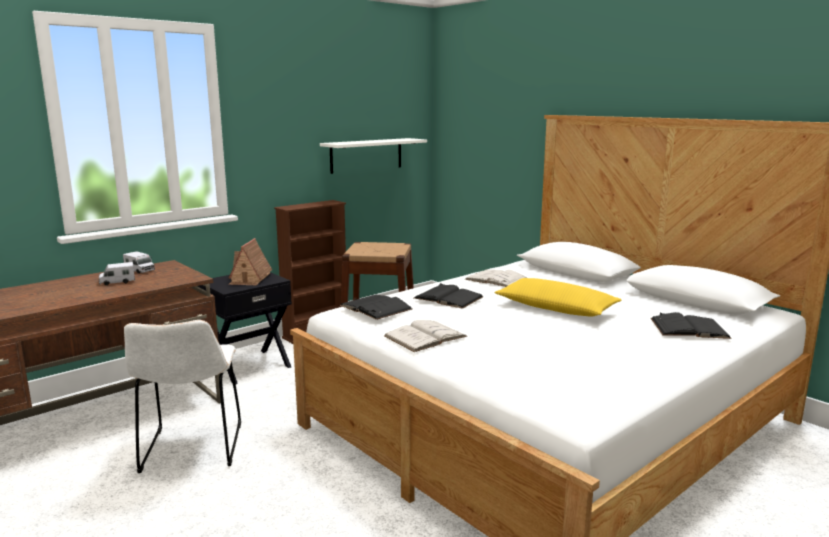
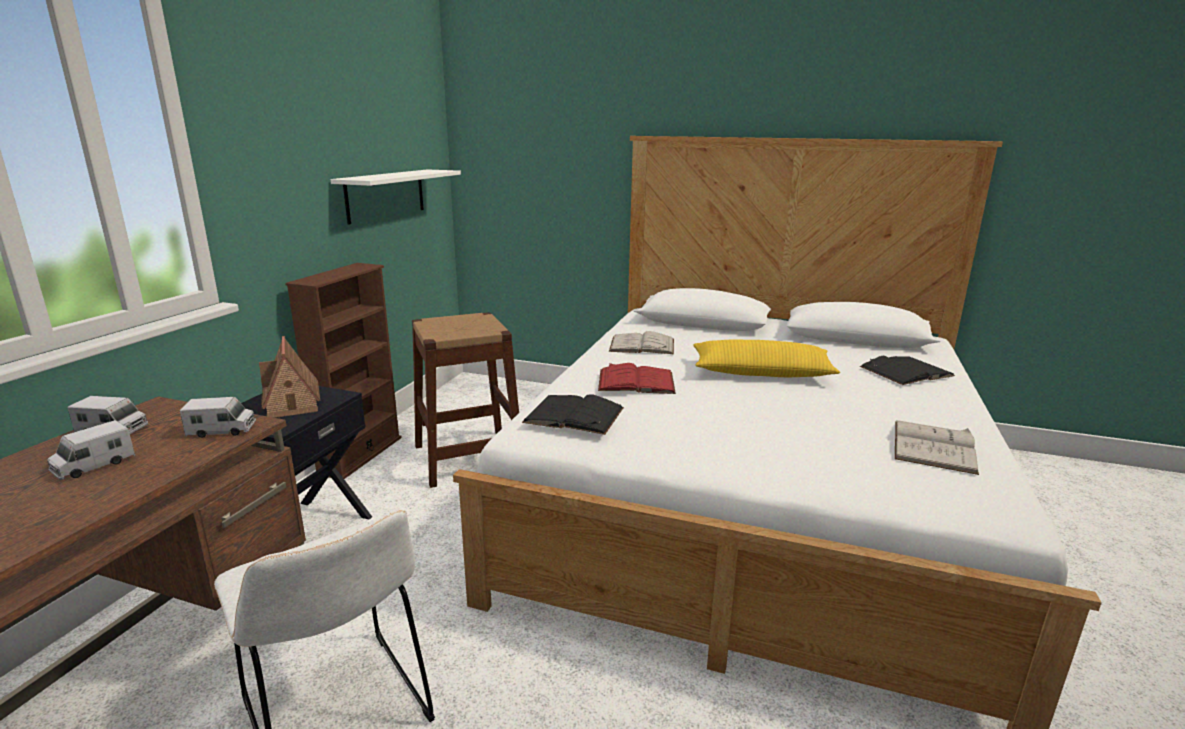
camera: 30 degrees left, 5 degrees up
white book [384,320,467,352] -> white book moved to [895,420,979,475]
black book [414,283,483,309] -> red book [598,363,676,394]
none -> toy truck [180,397,256,438]

